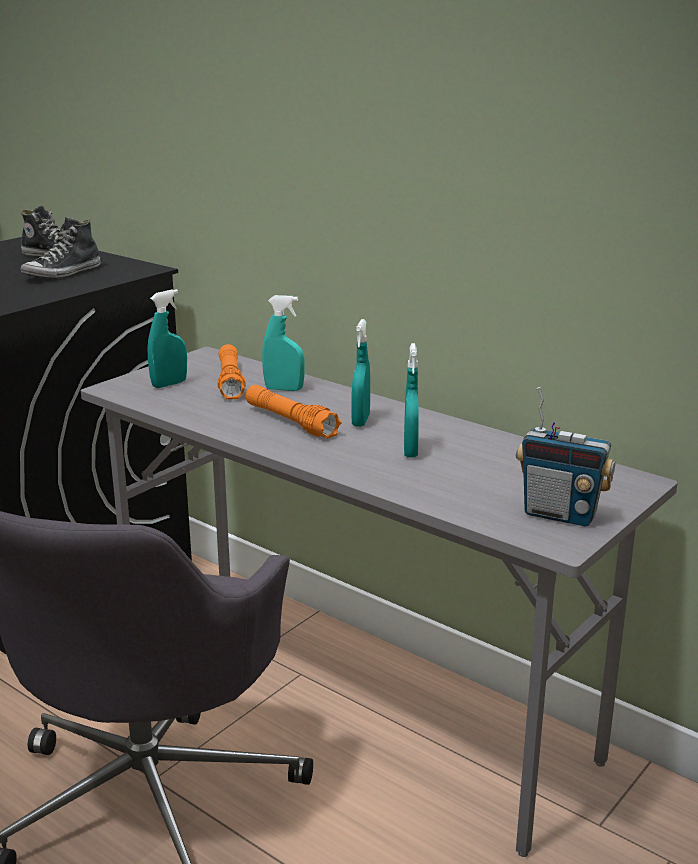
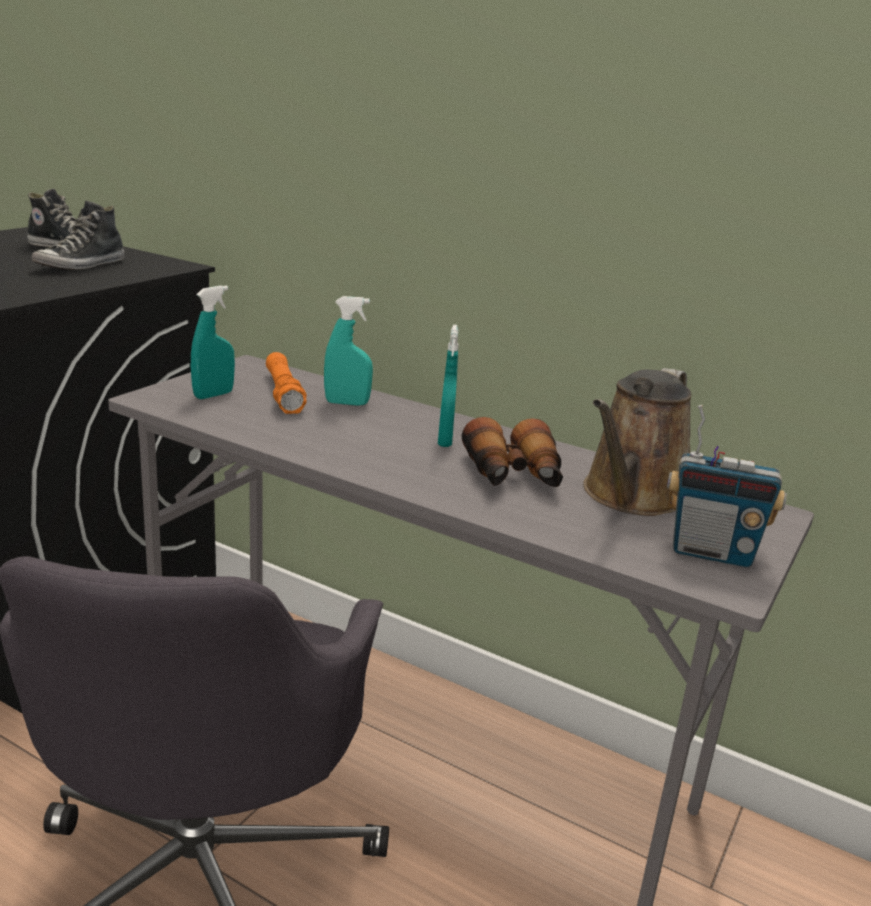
camera: 10 degrees left, 0 degrees up
orange flashlight [246,385,341,439] -> none
turquoise spray bottle [404,343,419,458] -> binoculars [462,417,563,487]
none -> brown watering can [583,368,692,516]

